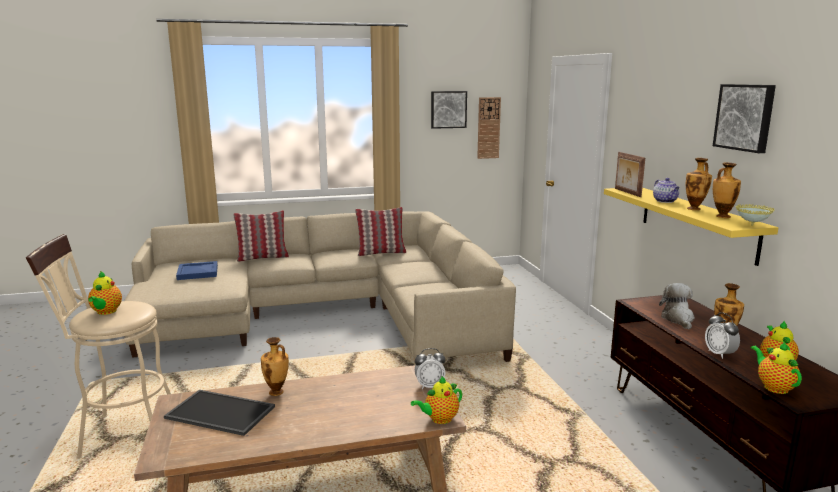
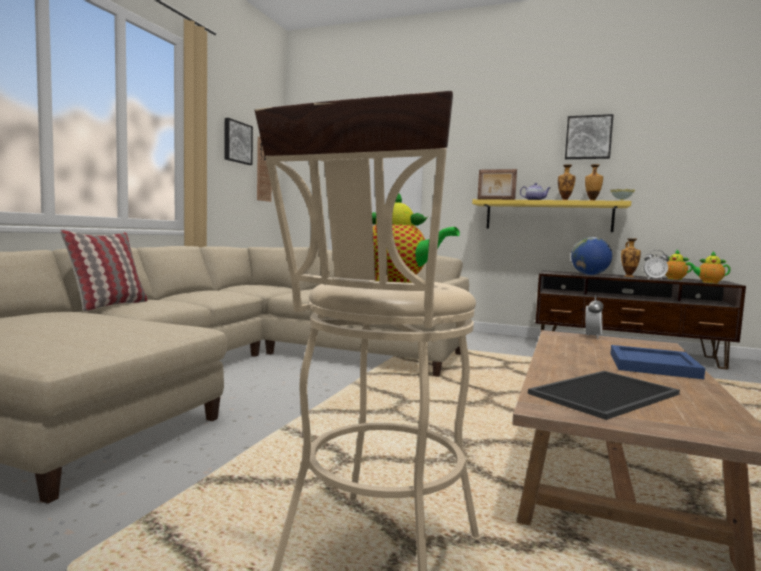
camera: 55 degrees left, 10 degrees down
blue tray [176,261,218,280] -> blue tray moved to [610,345,705,379]
vase [261,337,289,396] -> none
pillow [355,207,406,256] -> none
teapot [411,376,462,424] -> none
plush toy [659,283,695,330] -> globe [571,237,612,275]

